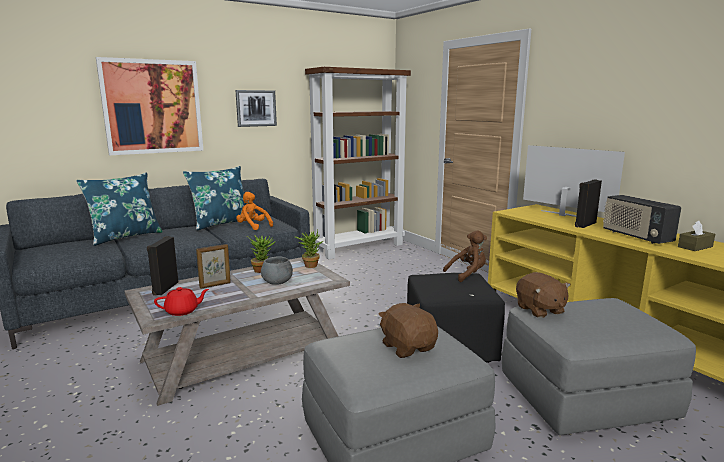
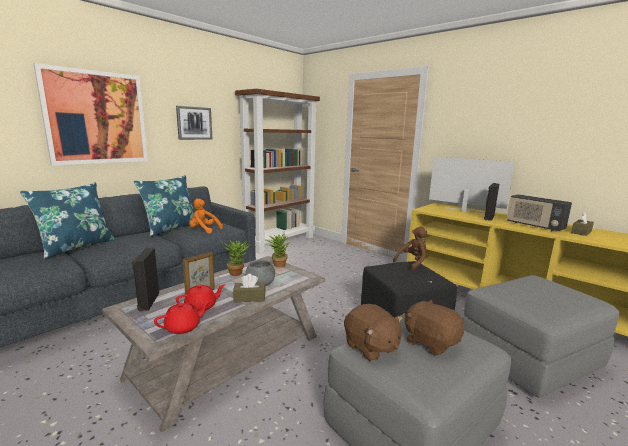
camera: 15 degrees left, 0 degrees up
brown plush toy [516,272,571,318] -> brown plush toy moved to [344,304,403,362]
none -> red teapot [176,284,225,311]
none -> brown tissue box [233,274,266,302]

